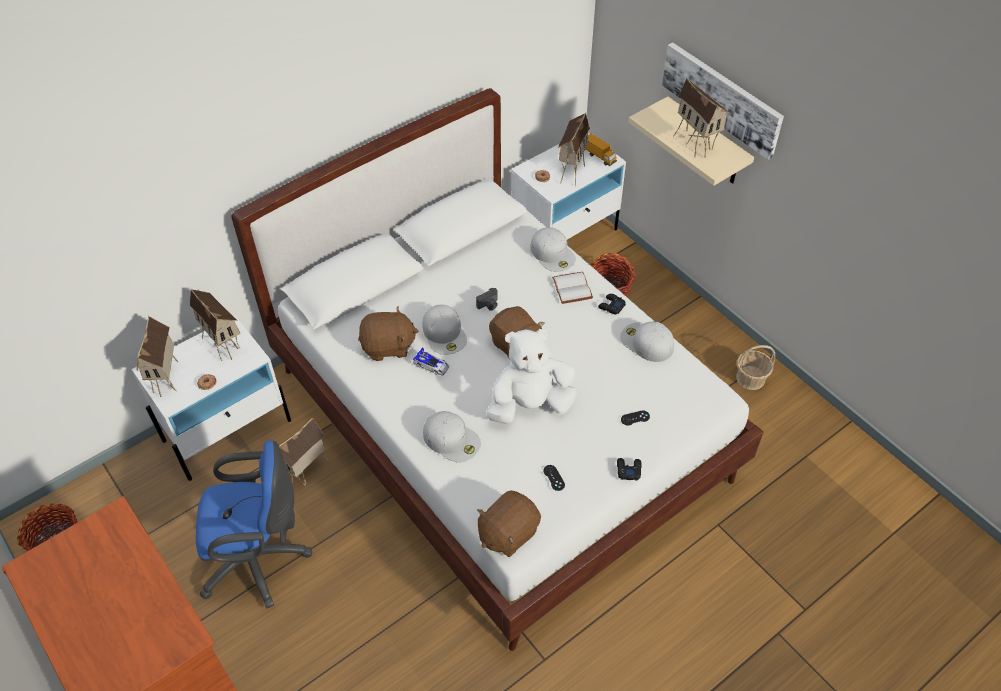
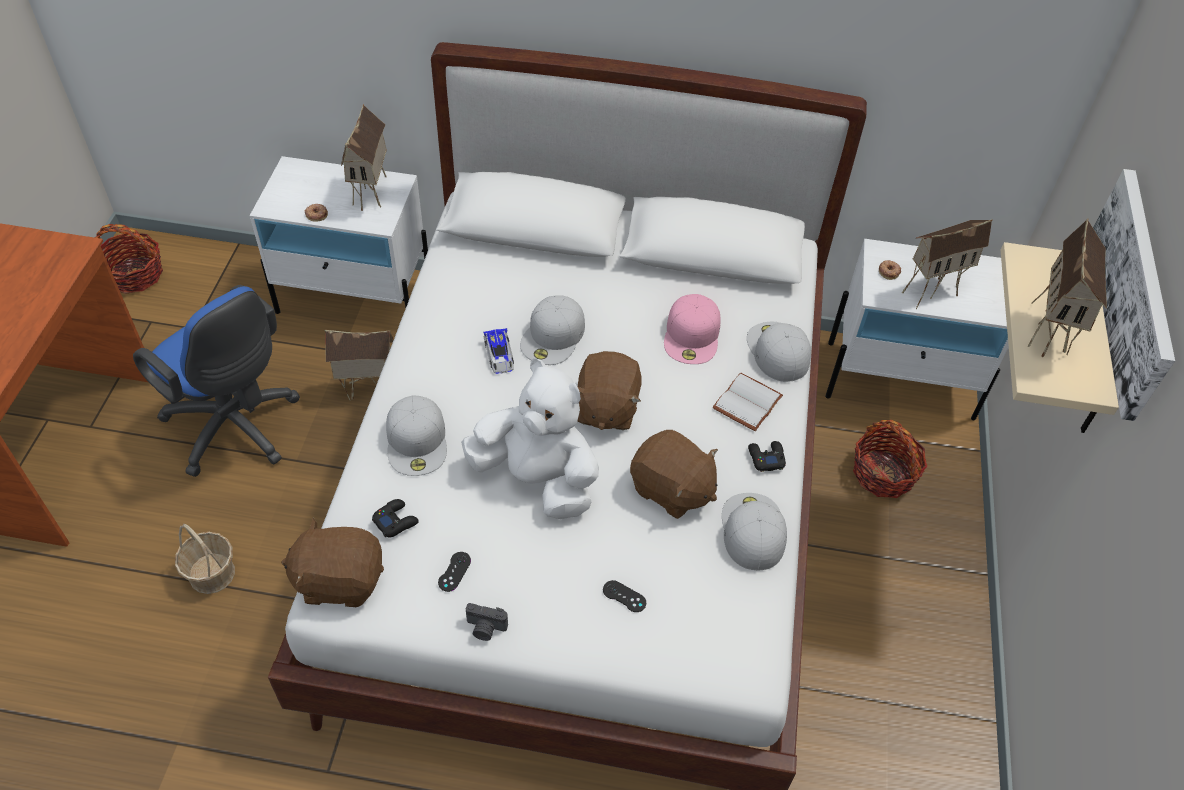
camera: 45 degrees right, 0 degrees up
toy house [137,315,178,397] -> none
brown plush toy [358,306,419,361] -> brown plush toy moved to [630,430,718,519]
camera [476,288,498,311] -> camera moved to [466,603,508,641]
white cap [530,227,576,272] -> white cap turned 150 degrees clockwise [747,322,811,382]
toy truck [585,134,617,166] -> none
black game controller [617,458,642,481] -> black game controller moved to [372,499,419,538]
basket [736,345,775,390] -> basket moved to [175,524,235,594]
none -> pink cap [664,294,721,364]

